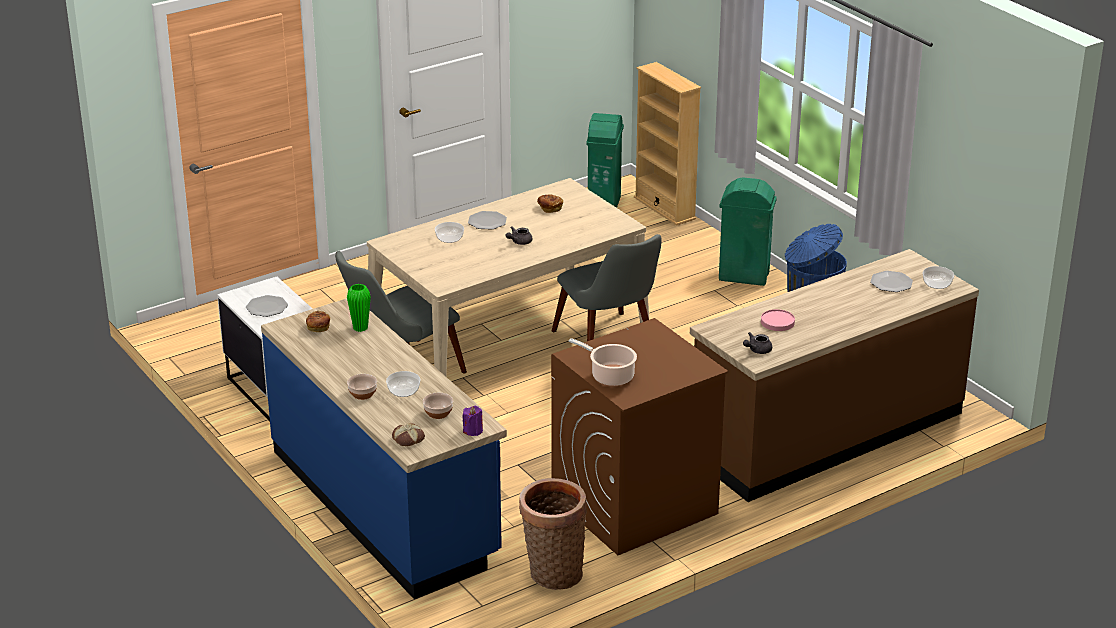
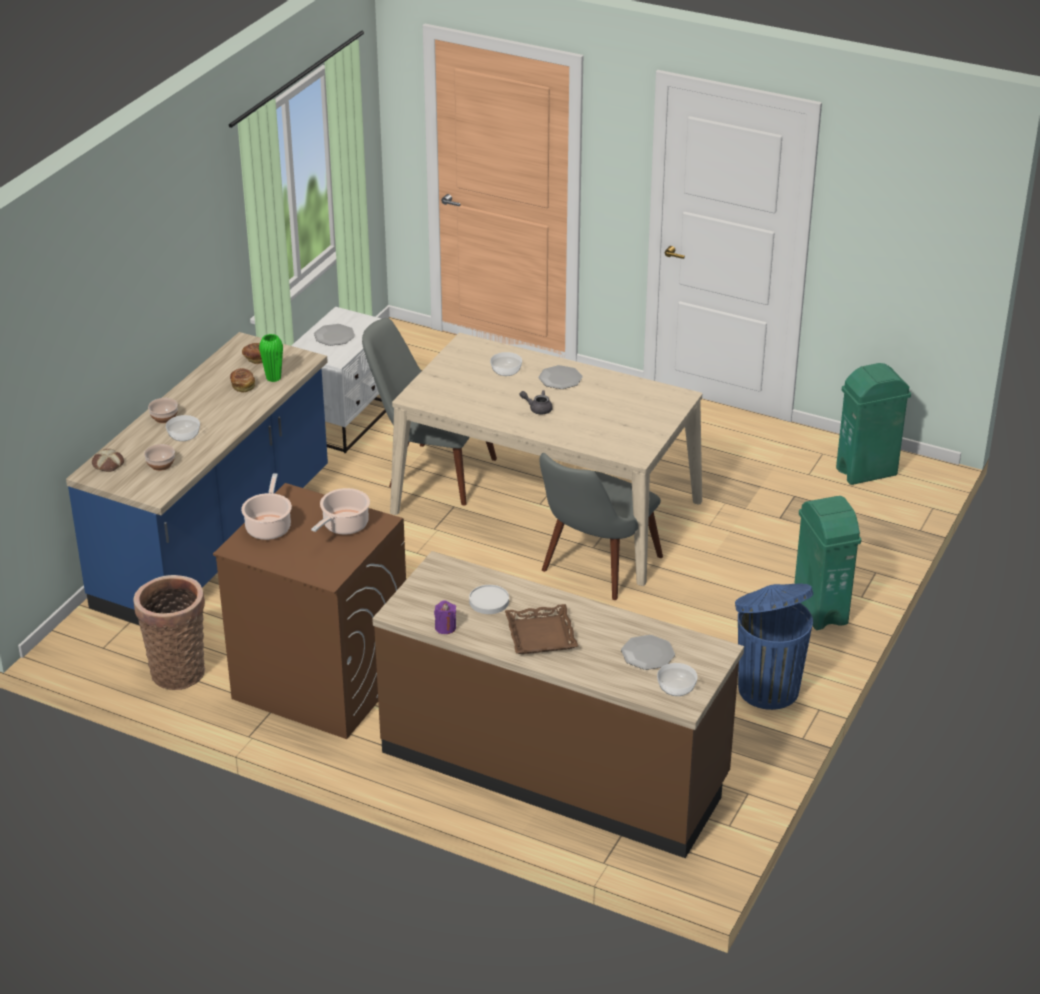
camera: 60 degrees right, 5 degrees up
purple candle [463,406,483,436] -> purple candle moved to [434,601,456,634]
bread [537,194,563,213] -> bread moved to [230,368,255,392]
beige bookcase [634,62,701,226] -> none
grey teapot [743,332,772,354] -> none
pink plate [761,309,795,331] -> white plate [469,585,509,614]
none -> cooking pot [311,488,370,535]
none -> brown tray [505,604,578,654]

